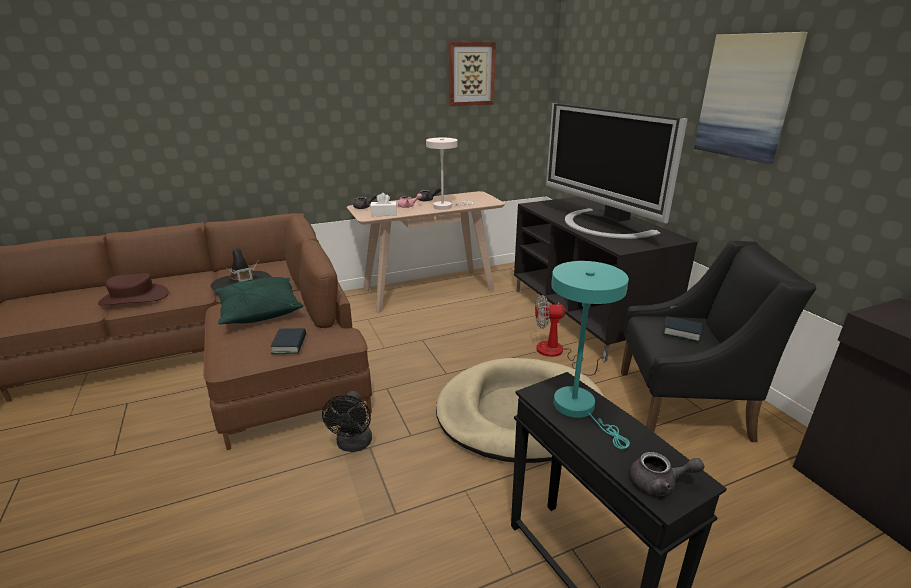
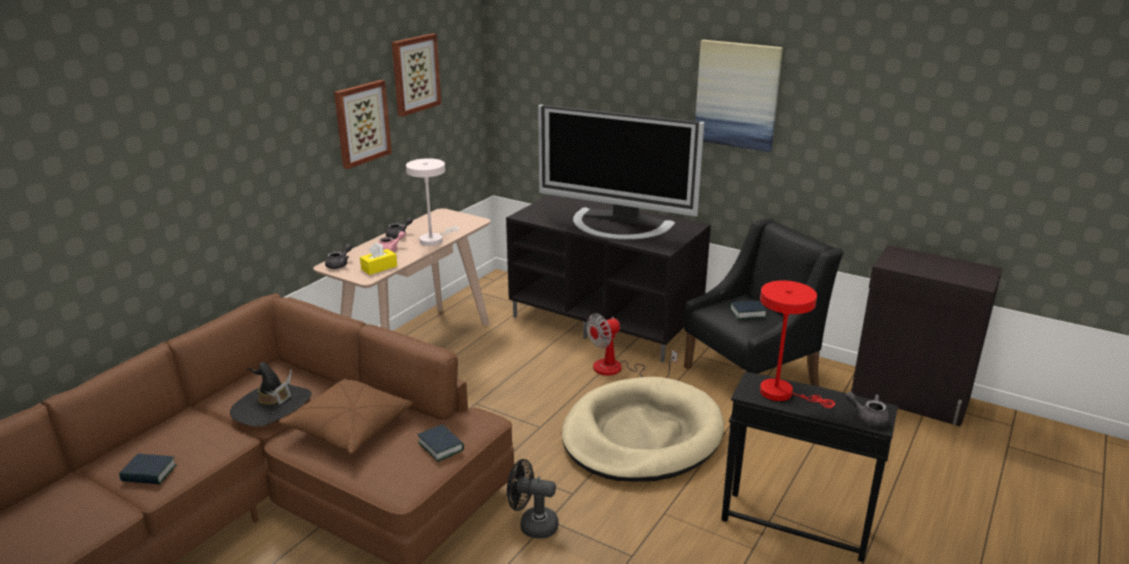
camera: 35 degrees left, 0 degrees up
brown hat [98,273,169,306] -> book [119,454,177,484]
green pillow [215,277,303,324] -> brown pillow [279,378,413,454]
black fan [322,391,372,452] -> black fan turned 135 degrees clockwise [507,459,559,539]
white tissue box [371,193,397,216] -> yellow tissue box [360,242,397,275]
turquoise table lamp [551,261,630,449] -> red table lamp [760,280,835,408]
grey teapot [630,452,704,496] -> grey teapot turned 120 degrees counterclockwise [845,392,890,427]
none -> picture [334,80,392,169]

